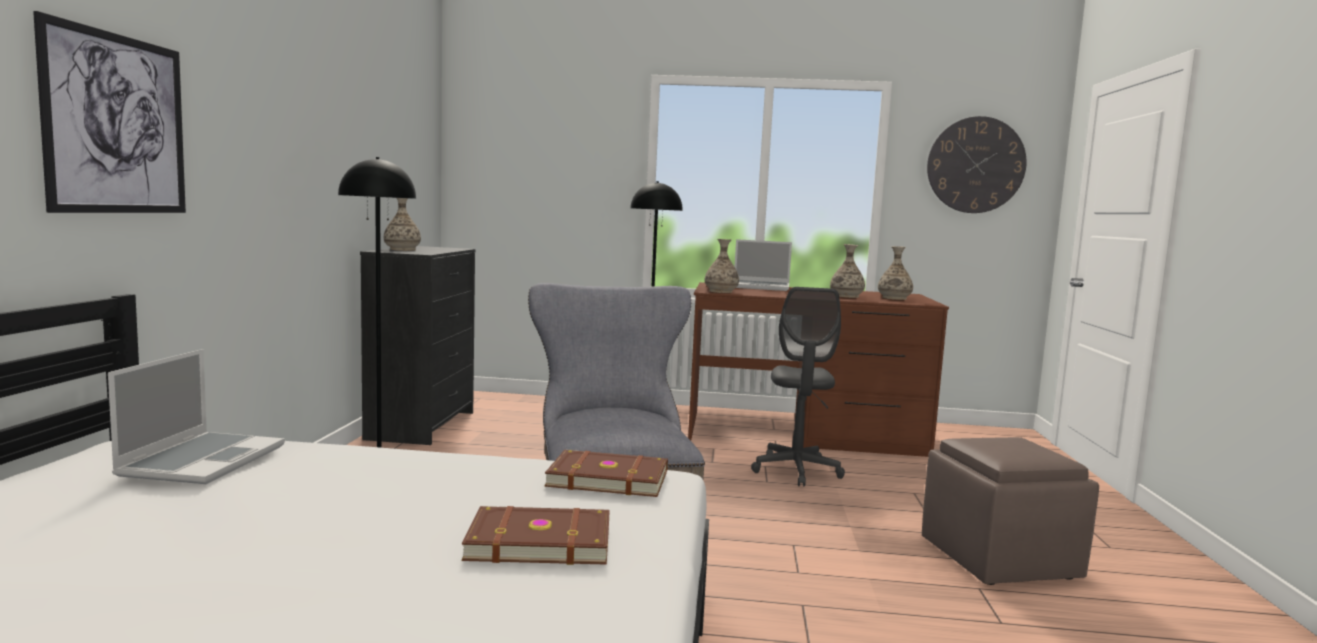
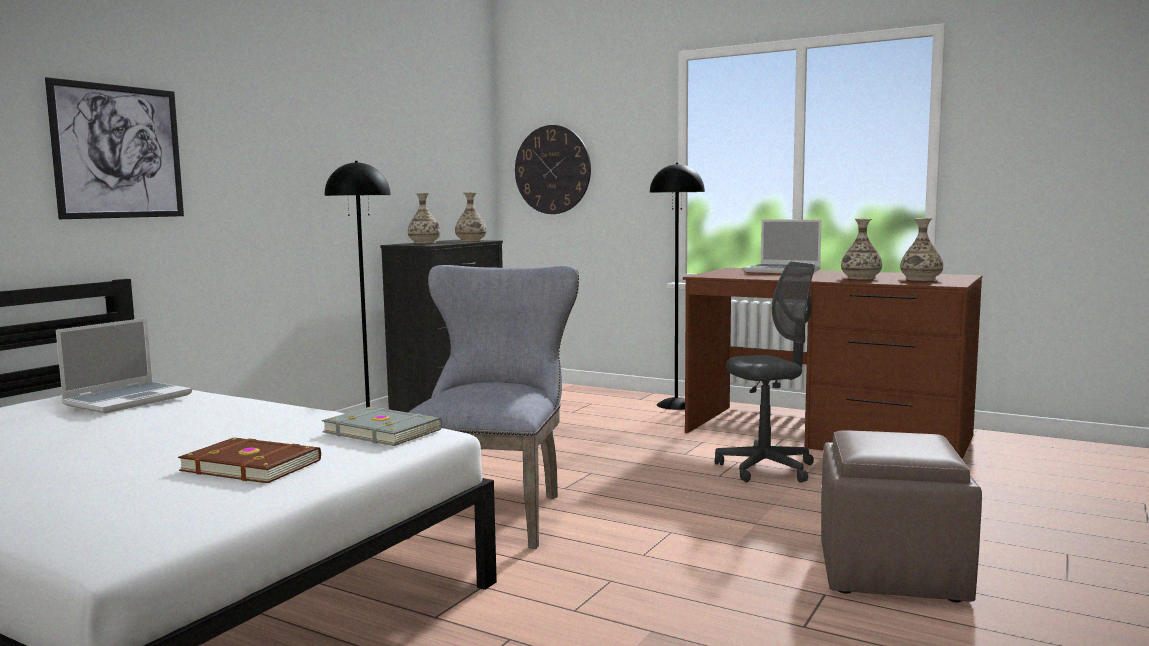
camera: 25 degrees right, 0 degrees up
brown book [544,450,668,497] -> grey book [322,407,442,446]
vase [705,239,739,293] -> vase moved to [455,193,487,242]
grey office chair [751,287,845,487] -> grey office chair turned 135 degrees counterclockwise [715,261,815,483]
wall clock [927,116,1026,213] -> wall clock moved to [515,125,591,214]

